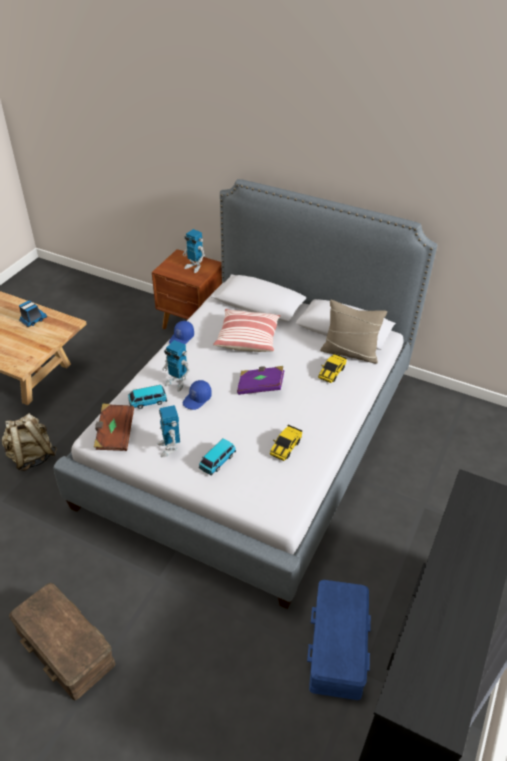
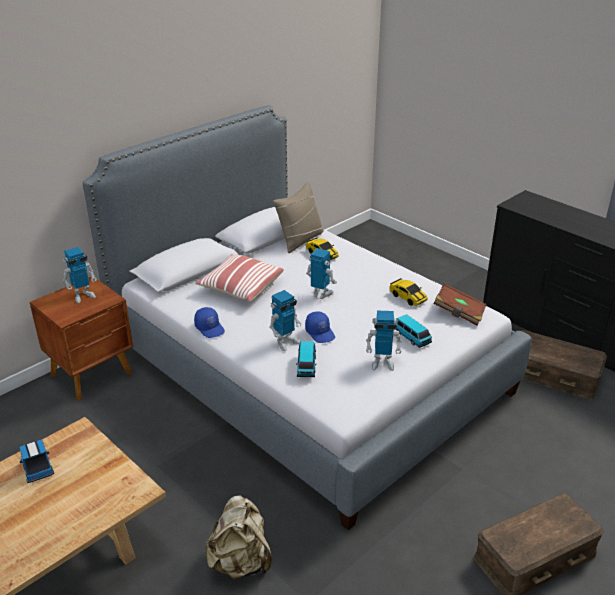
camera: 70 degrees left, 10 degrees down
brown book [94,403,134,451] -> brown book moved to [434,283,487,326]
purple book [237,366,284,395] -> toy robot [306,248,337,299]
blue storage box [307,580,371,700] -> brown storage box [521,330,607,400]

